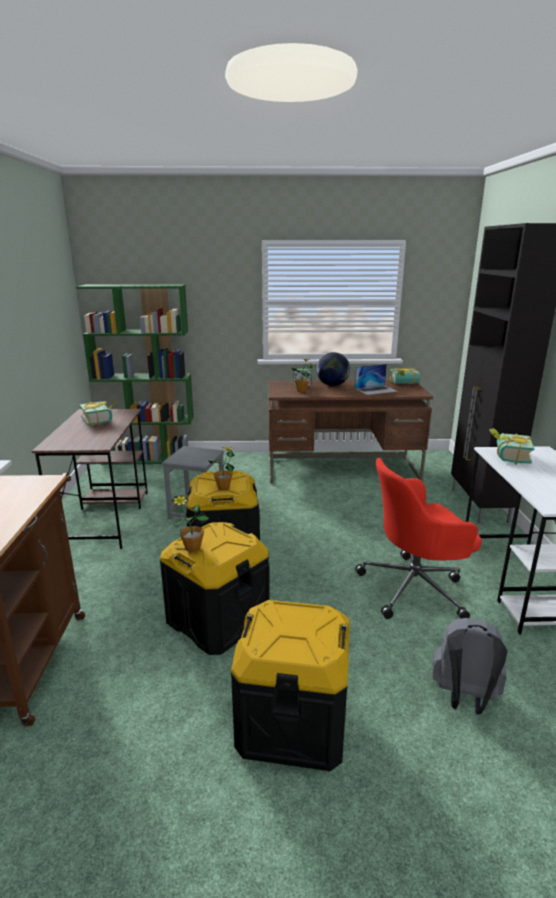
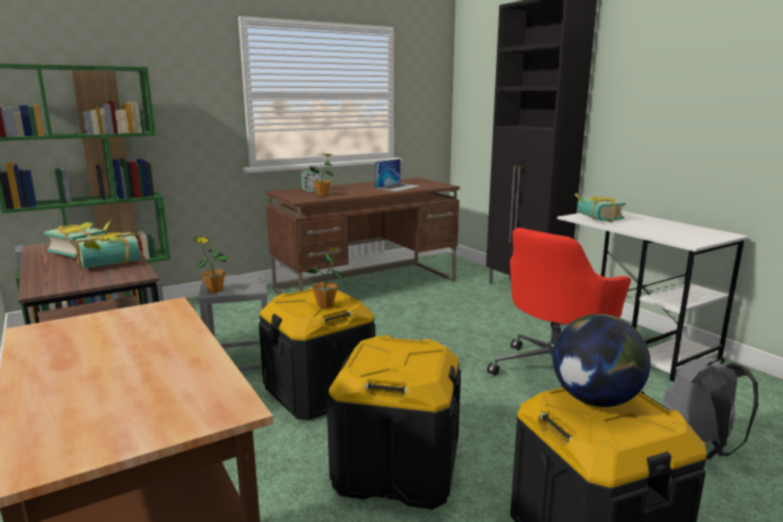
camera: 30 degrees left, 5 degrees down
potted plant [171,496,209,552] -> potted plant moved to [194,237,229,293]
globe [317,352,350,386] -> globe moved to [553,314,651,407]
book [389,368,420,384] -> book moved to [75,232,140,268]

